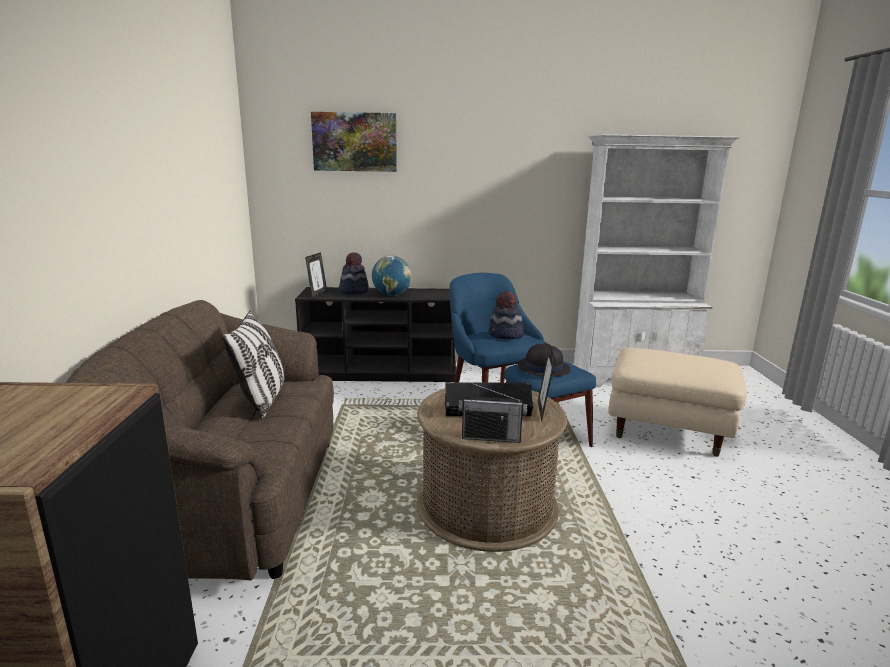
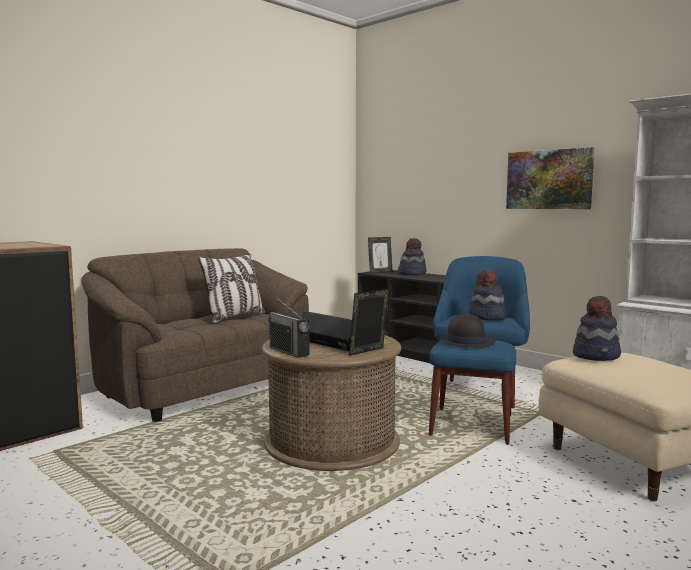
camera: 45 degrees right, 10 degrees down
picture [311,112,397,172] -> picture moved to [506,147,595,209]
globe [372,256,412,296] -> none
none -> hat [573,296,621,361]

